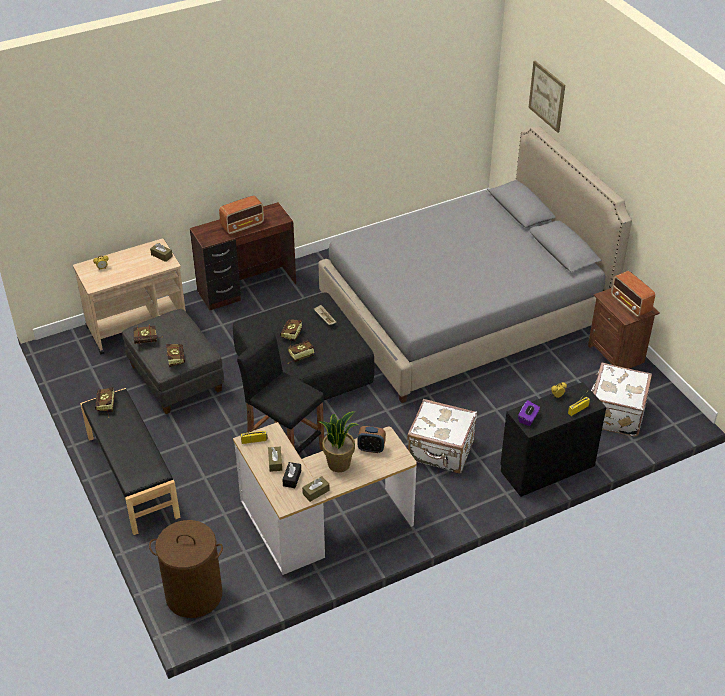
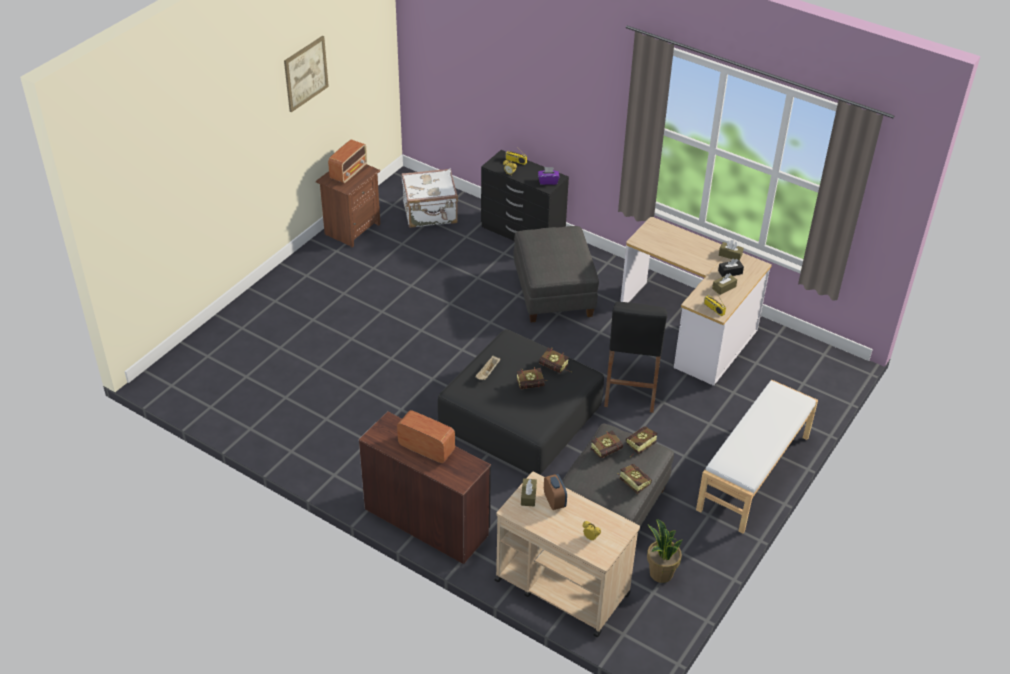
camera: 120 degrees left, 0 degrees up
black bench [80,388,181,535] -> white bench [696,380,818,533]
book [95,387,115,418] -> book moved to [591,430,623,458]
brown laundry basket [149,520,223,618] -> none
grey bed [318,125,632,403] -> none
potted plant [318,411,358,472] -> potted plant moved to [647,519,683,583]
alarm clock [358,426,386,453] -> alarm clock moved to [544,474,567,510]
white suitcase [407,399,477,474] -> grey ottoman [514,226,599,322]
picture [528,61,565,133] -> picture moved to [284,36,329,112]

